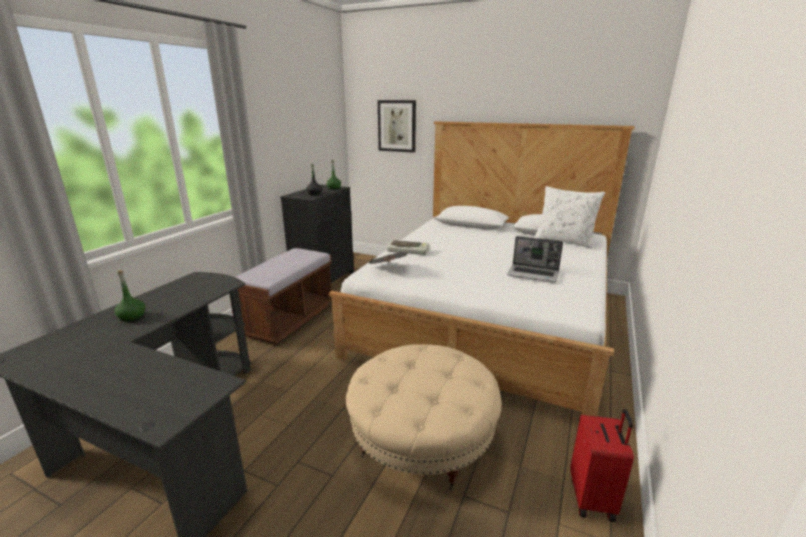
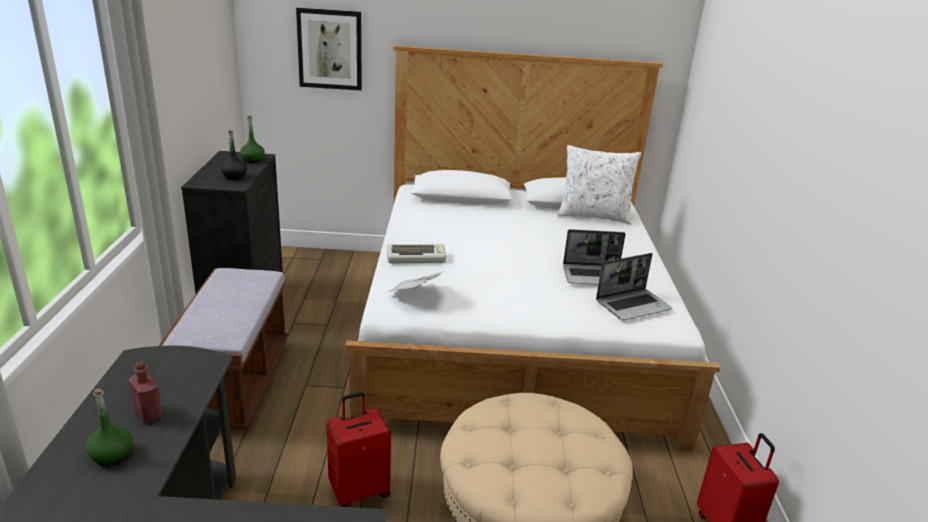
camera: 25 degrees left, 5 degrees up
none -> red bottle [129,361,163,423]
none -> red suitcase [326,392,391,507]
none -> laptop [596,253,672,321]

